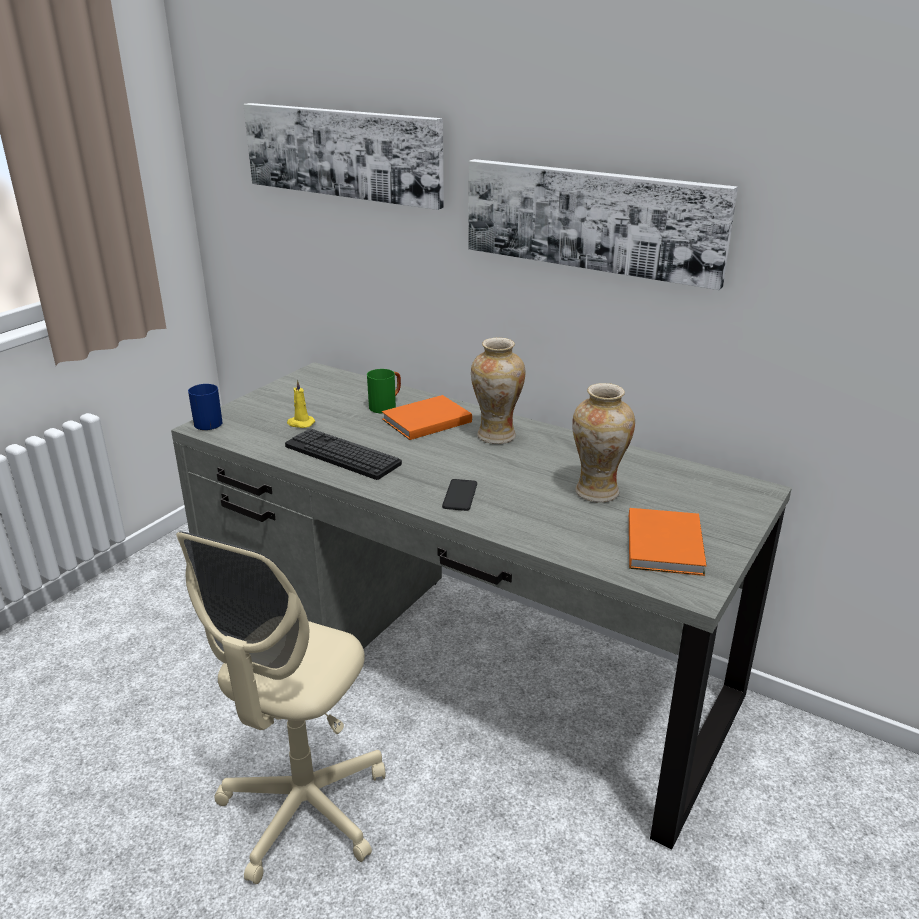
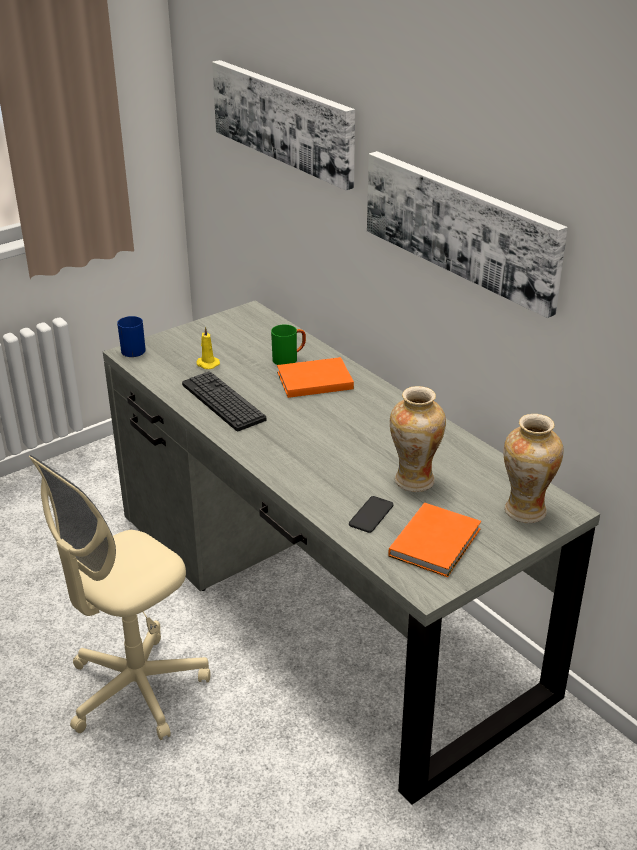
camera: 20 degrees right, 5 degrees up
phone [442,479,477,511] -> phone moved to [349,496,394,533]
vase [471,338,525,444] -> vase moved to [504,414,564,523]

